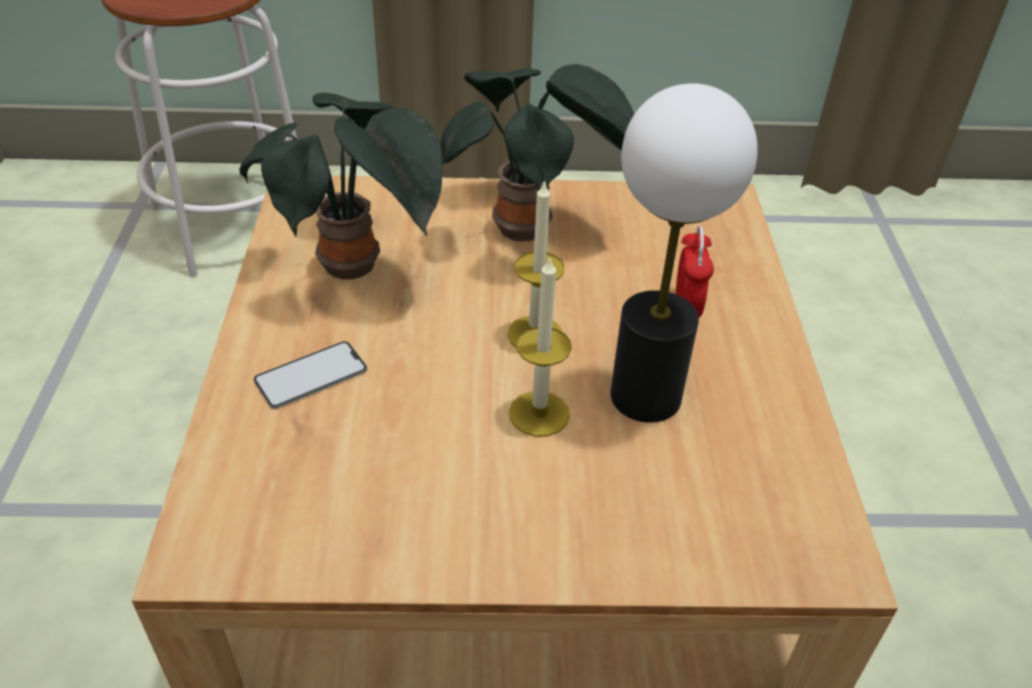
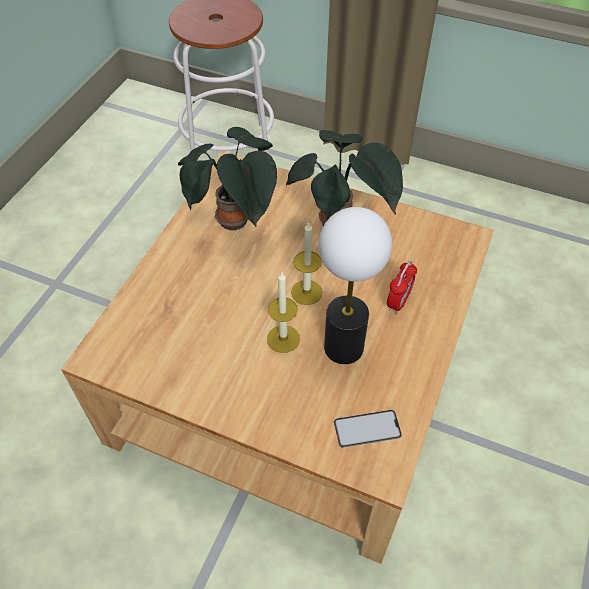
camera: 25 degrees right, 10 degrees up
phone [254,341,367,409] -> phone moved to [334,410,402,448]

